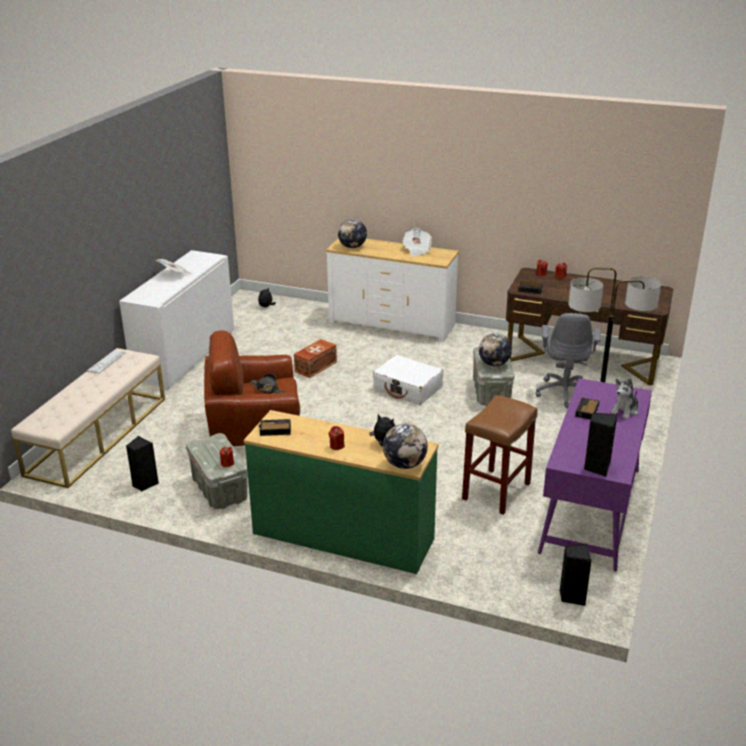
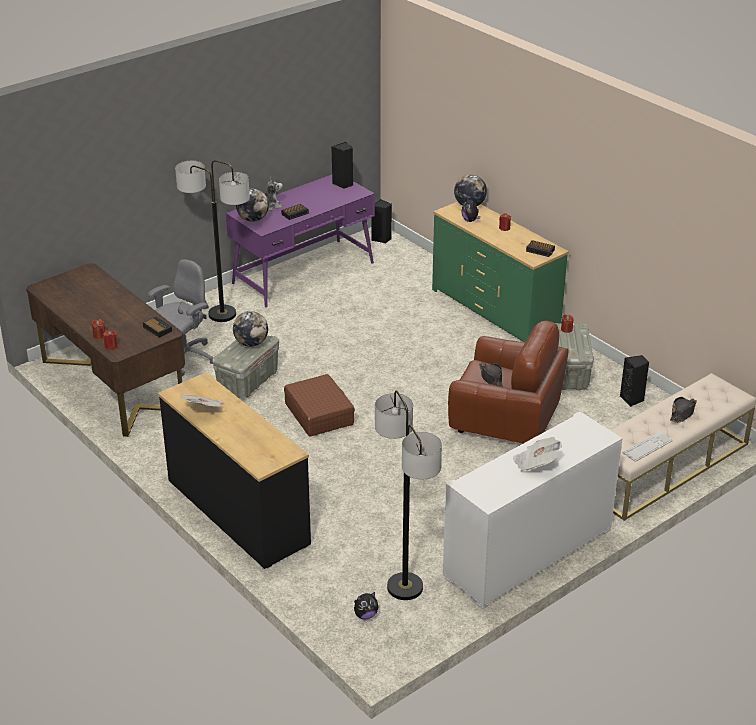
camera: 150 degrees left, 5 degrees up
brown storage box [294,339,337,378] -> none
white dresser [326,238,459,341] -> black dresser [158,372,311,569]
globe [338,219,367,248] -> globe moved to [236,189,269,222]
white suitcase [373,355,443,405] -> brown suitcase [284,374,355,437]
brown stool [462,395,537,515] -> none
none -> floor lamp [375,391,442,600]
none -> black hat [670,397,697,423]

